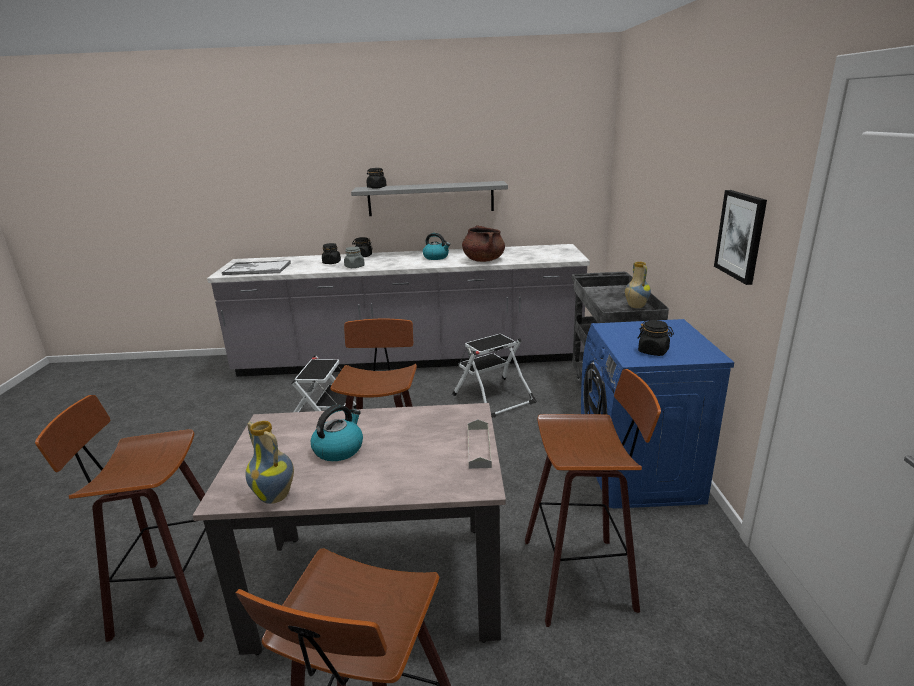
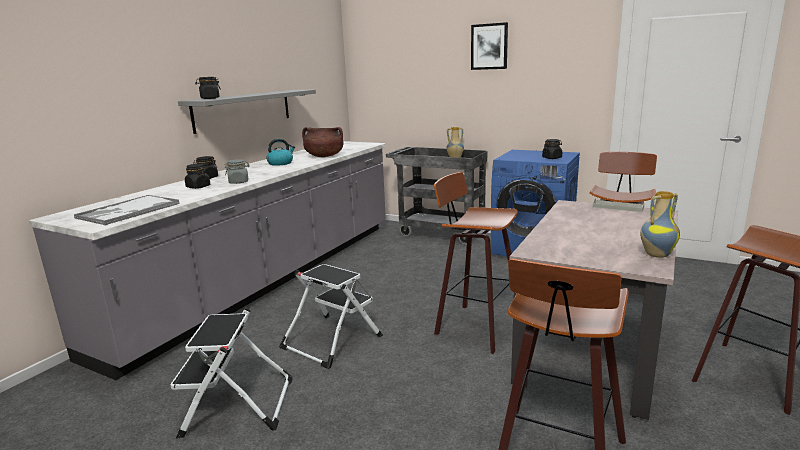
camera: 60 degrees left, 5 degrees down
kettle [311,404,363,461] -> none
step ladder [452,334,537,418] -> step ladder moved to [171,307,293,438]
picture [714,190,767,285] -> picture moved to [471,22,508,70]

